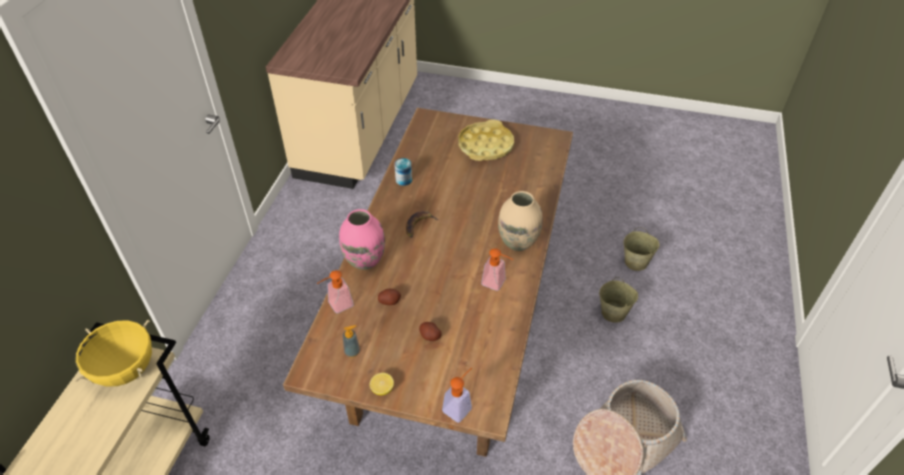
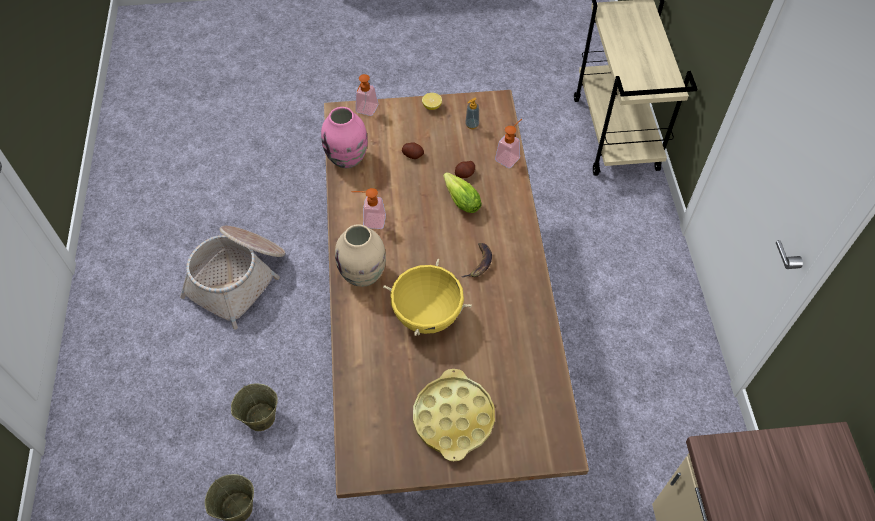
camera: 160 degrees right, 10 degrees up
yellow cooking pot [74,320,152,386] -> yellow cooking pot moved to [383,259,472,336]
pink vase [339,209,385,270] -> pink vase moved to [321,107,368,168]
can [394,158,412,186] -> none
none -> lettuce [443,172,482,213]

